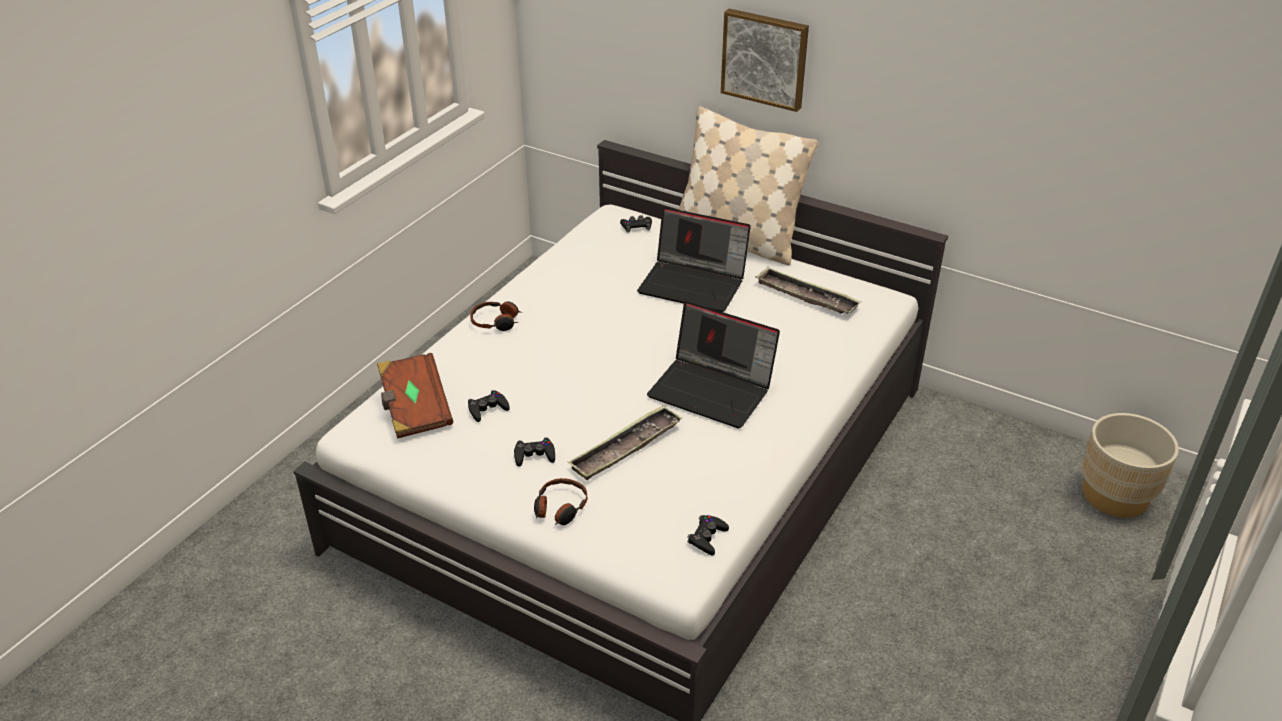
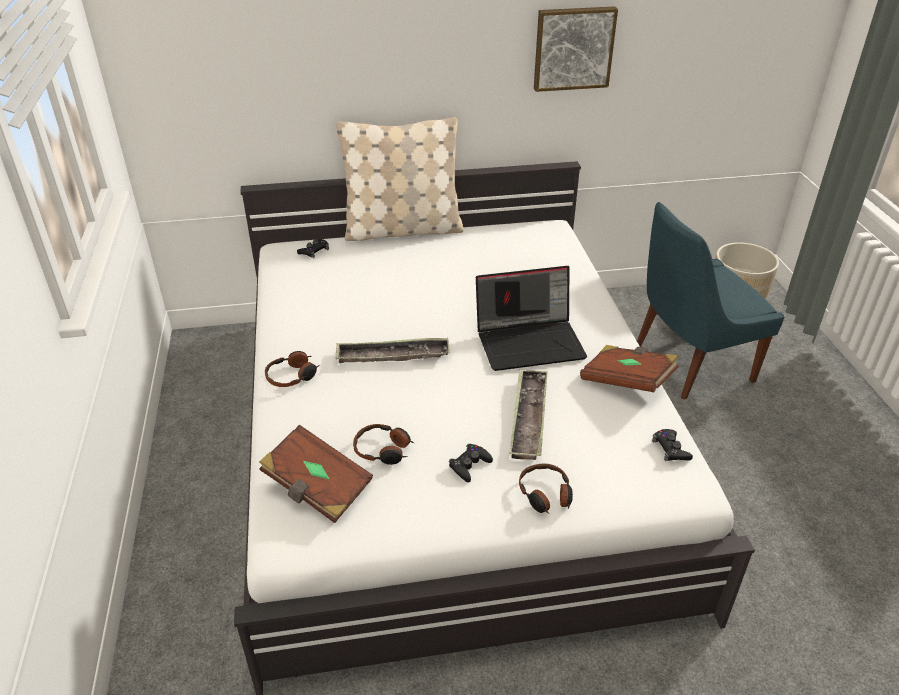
camera: 40 degrees left, 0 degrees up
black game controller [468,390,510,422] -> headphones [353,424,414,465]
laptop [637,207,751,312] -> none
picture [721,9,809,112] -> picture moved to [534,6,618,92]
tray [755,267,861,314] -> tray moved to [335,338,450,363]
none -> brown book [580,345,679,392]
none -> blue chair [637,202,784,400]

